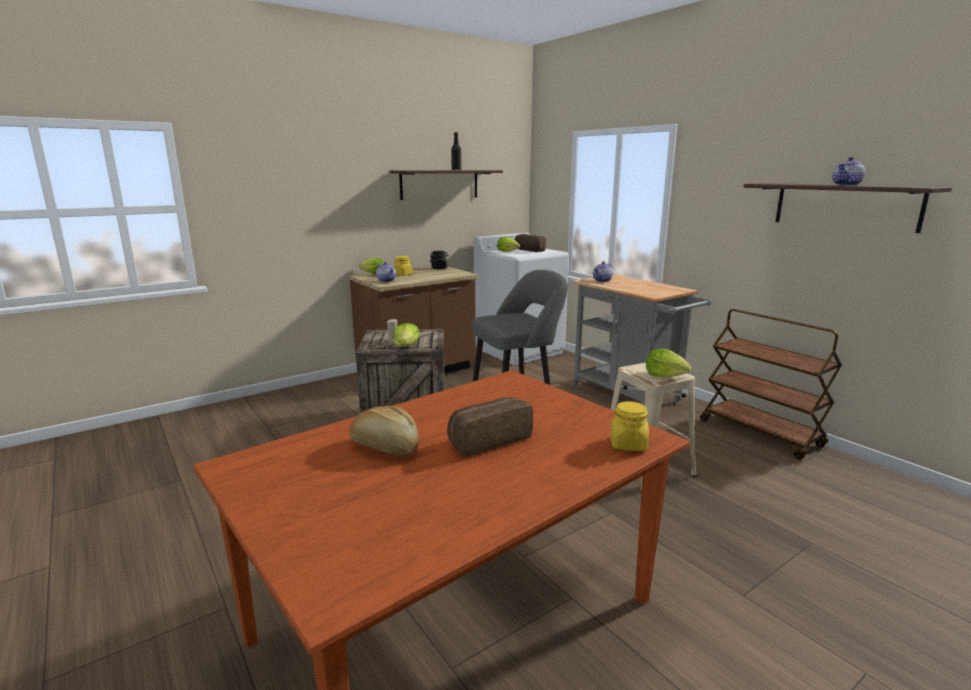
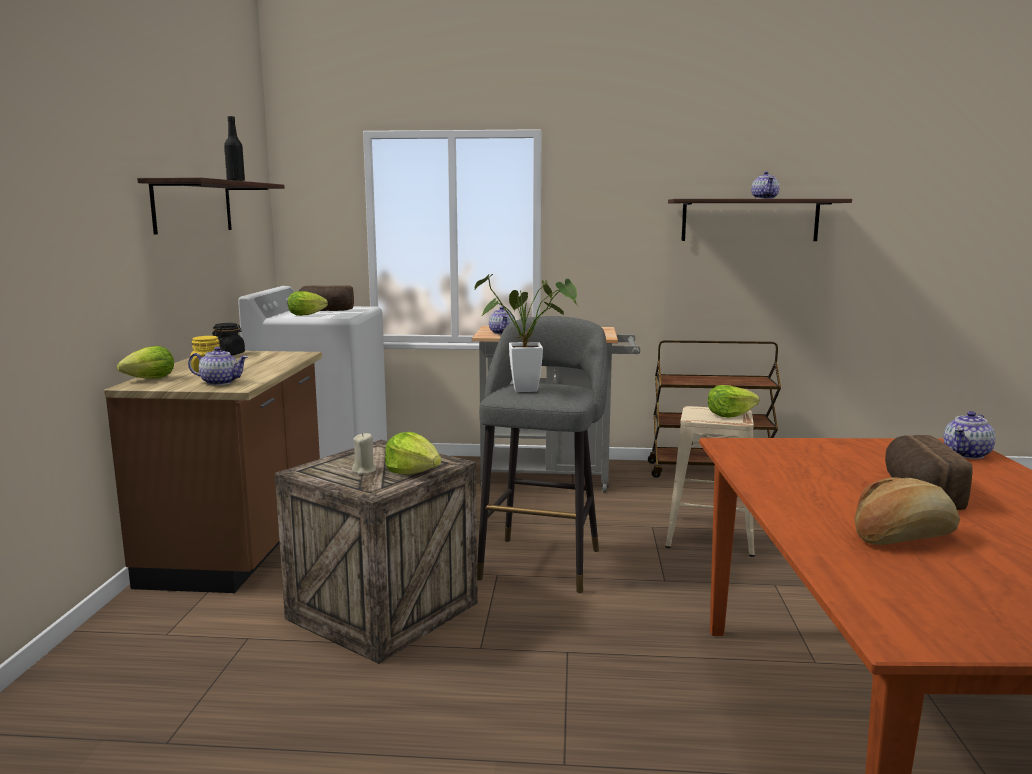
camera: 50 degrees left, 5 degrees down
yellow jar [611,401,649,451] -> teapot [943,411,996,459]
none -> potted plant [475,274,578,392]

